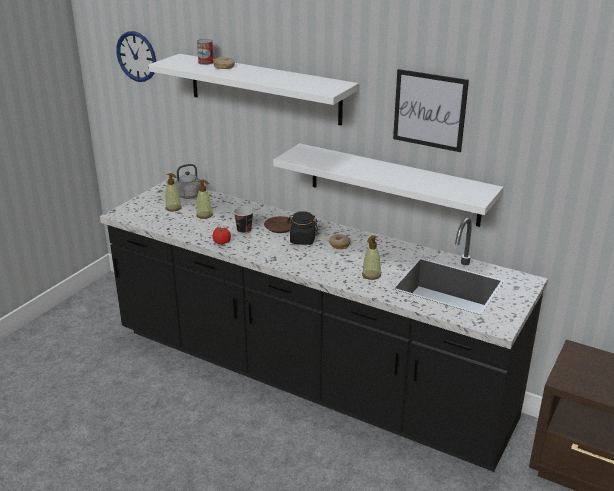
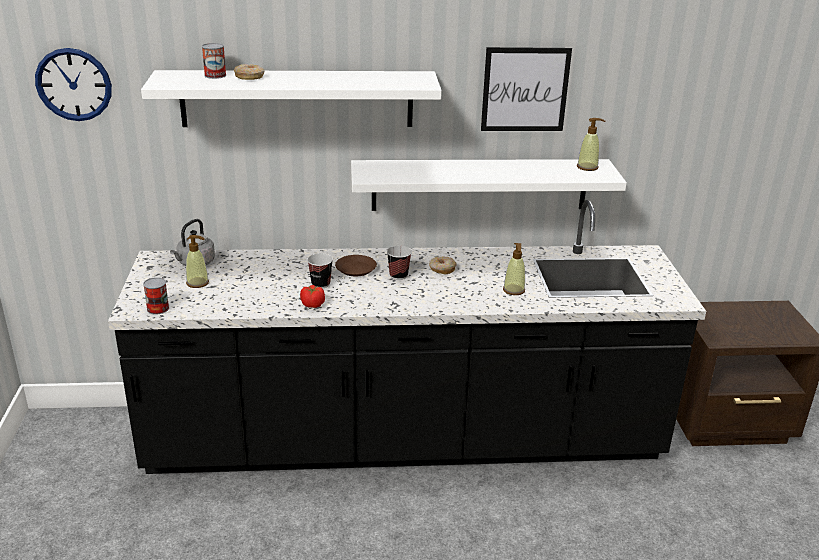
camera: 35 degrees left, 0 degrees up
soap dispenser [196,179,213,219] -> soap dispenser moved to [577,118,606,171]
black jar [287,211,318,245] -> cup [387,246,412,280]
none -> can [143,277,169,315]

